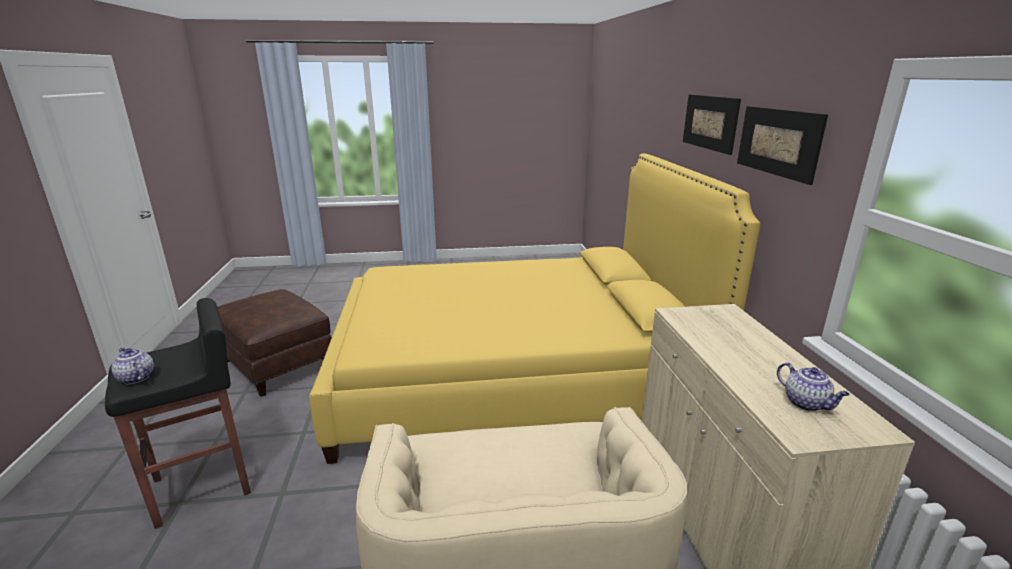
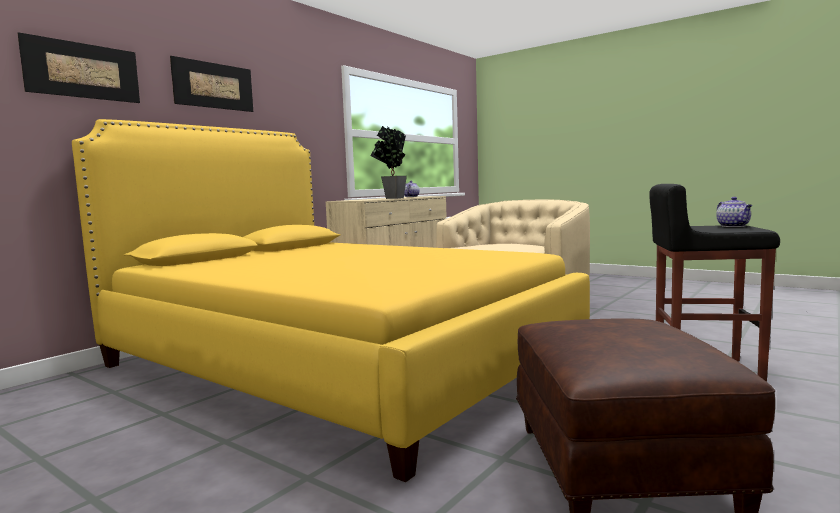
camera: 135 degrees left, 15 degrees down
picture [737,106,828,185] -> picture moved to [18,32,140,103]
none -> potted plant [370,126,407,199]

